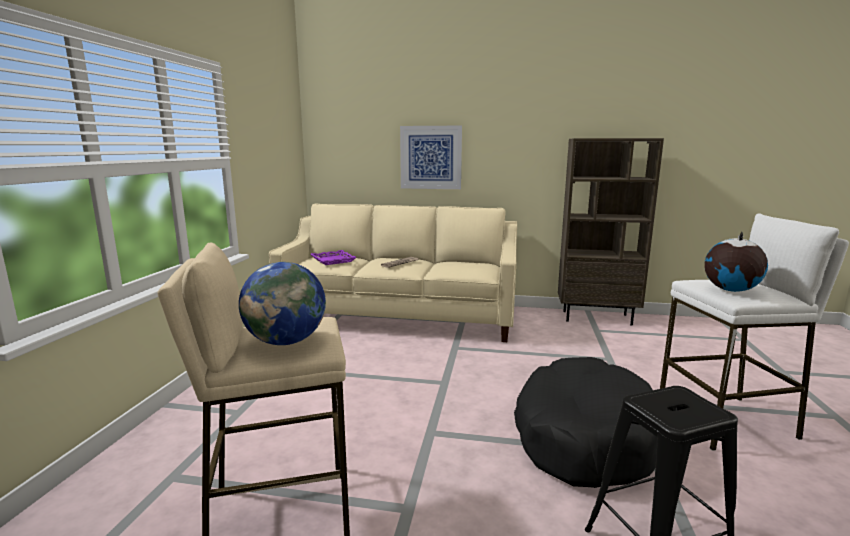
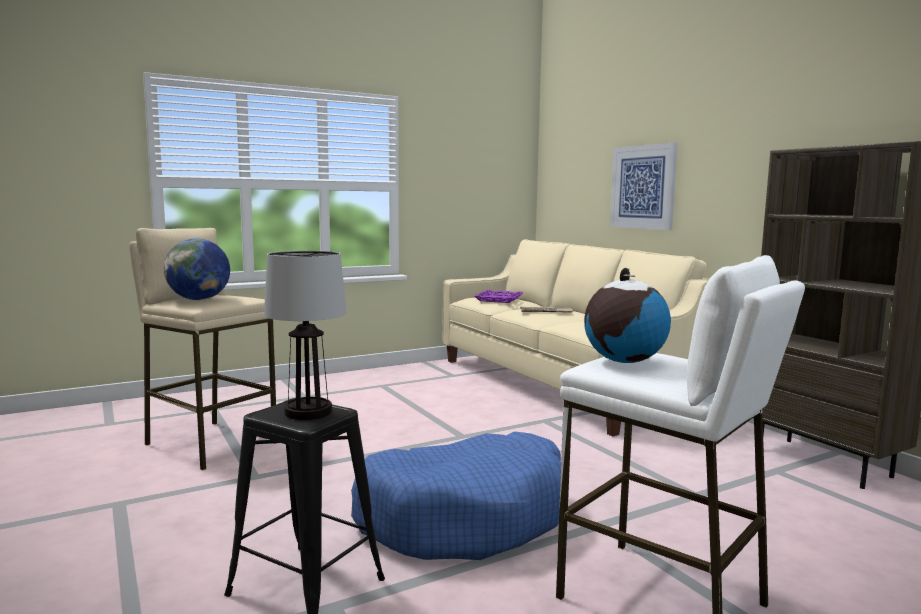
camera: 50 degrees right, 5 degrees down
black dog bed [514,357,658,488] -> blue dog bed [351,431,561,560]
none -> table lamp [264,251,347,420]

